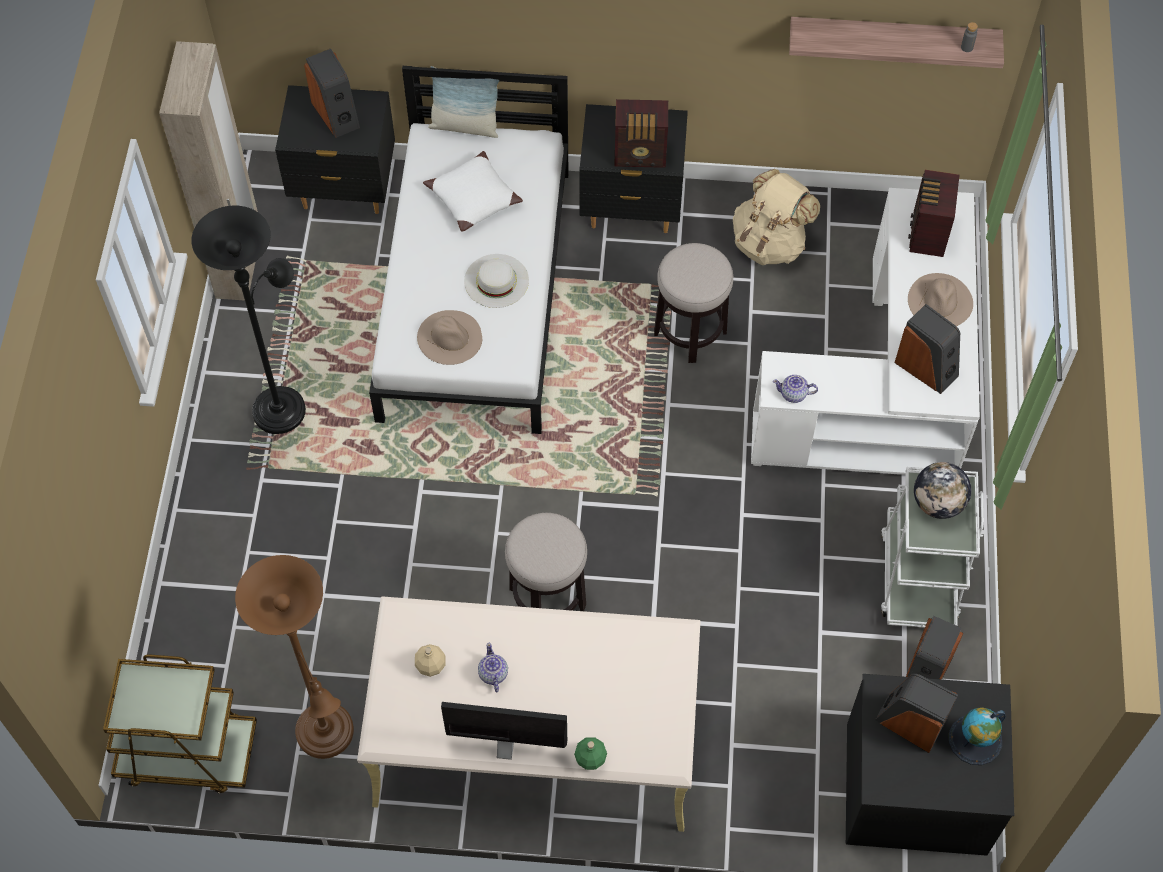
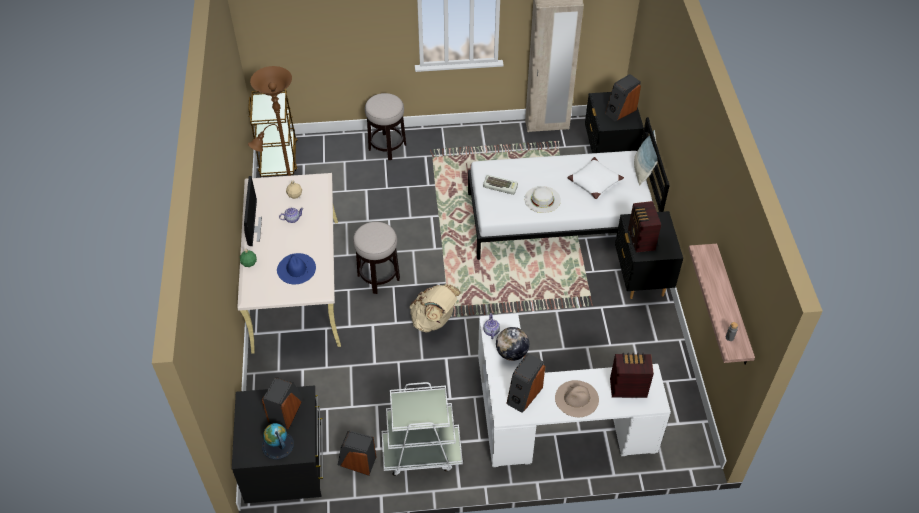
camera: 80 degrees right, 10 degrees down
black floor lamp [191,205,306,434] -> none
beige hat [417,310,482,365] -> keyboard [483,175,518,195]
stool [654,243,733,363] -> stool moved to [365,93,406,160]
beige backpack [733,169,820,265] -> beige backpack moved to [409,284,461,332]
globe [914,462,971,519] -> globe moved to [496,327,529,361]
none -> blue hat [277,253,316,284]

